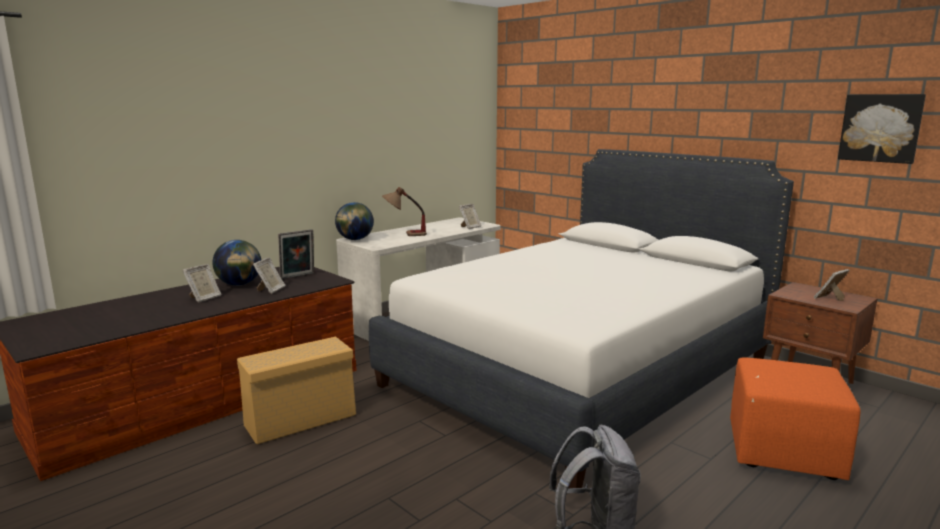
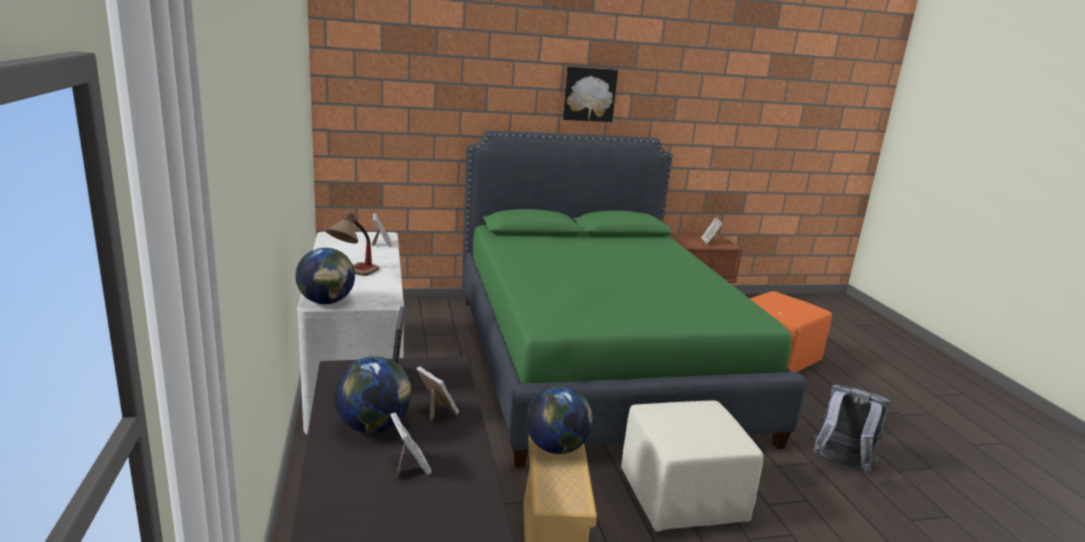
camera: 60 degrees left, 5 degrees up
white bed [369,149,794,488] -> green bed [462,131,806,468]
picture [838,94,926,164] -> picture moved to [563,66,618,122]
none -> globe [526,386,593,454]
none -> beige ottoman [621,401,763,531]

